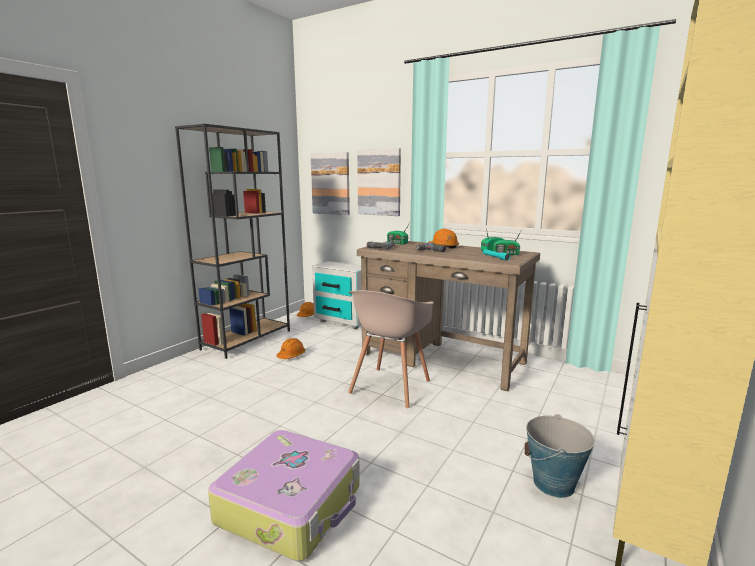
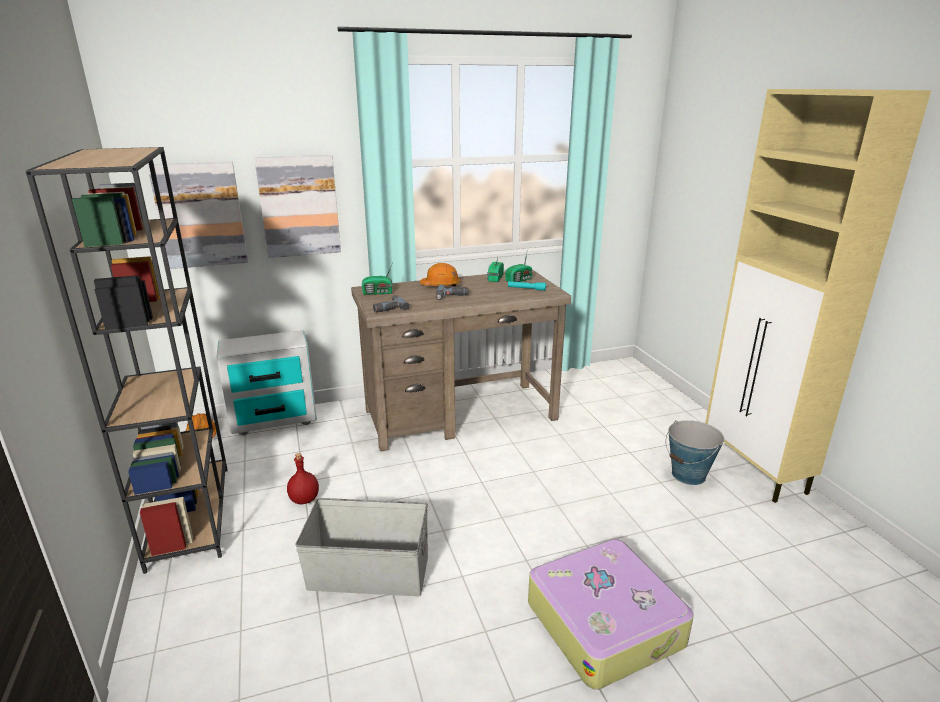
camera: 50 degrees left, 10 degrees up
orange hard hat [276,338,306,359] -> red bottle [287,453,319,504]
beige chair [348,290,434,408] -> none
none -> grey storage box [295,498,428,596]

